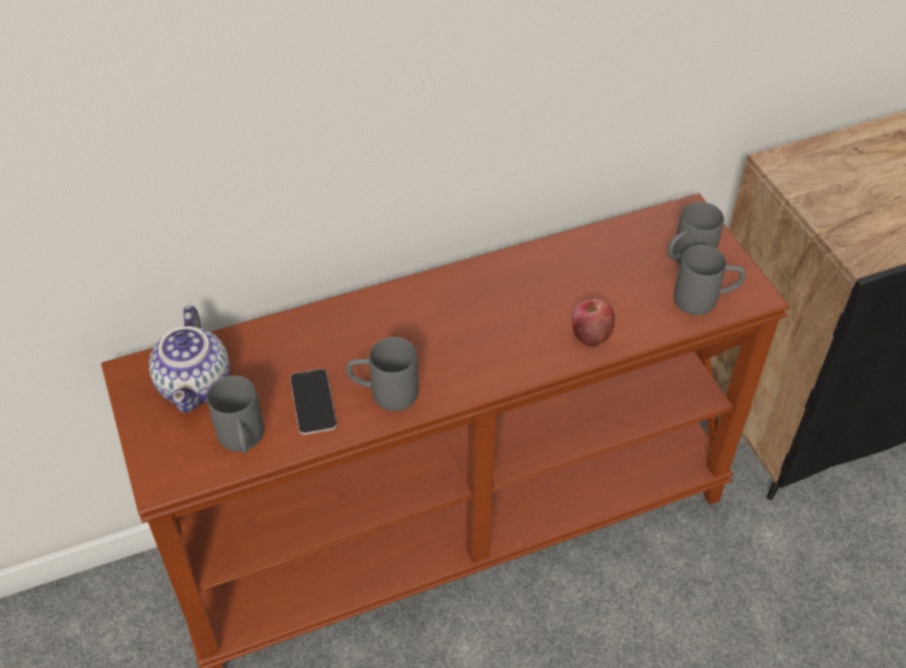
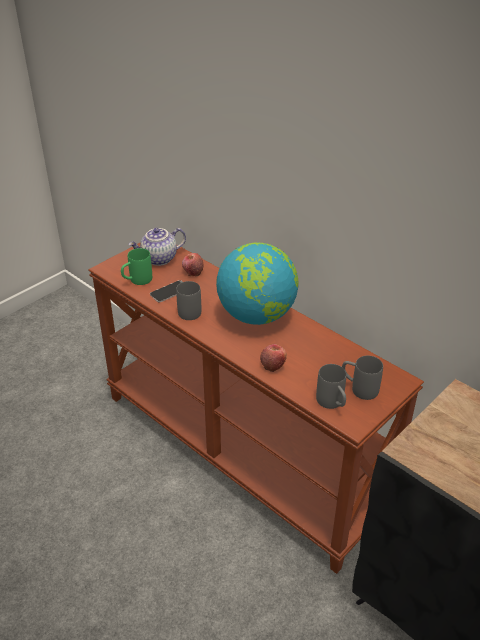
camera: 65 degrees right, 10 degrees down
grey mug [207,376,264,453] -> green mug [121,248,152,285]
none -> apple [182,253,203,276]
none -> globe [216,242,298,325]

